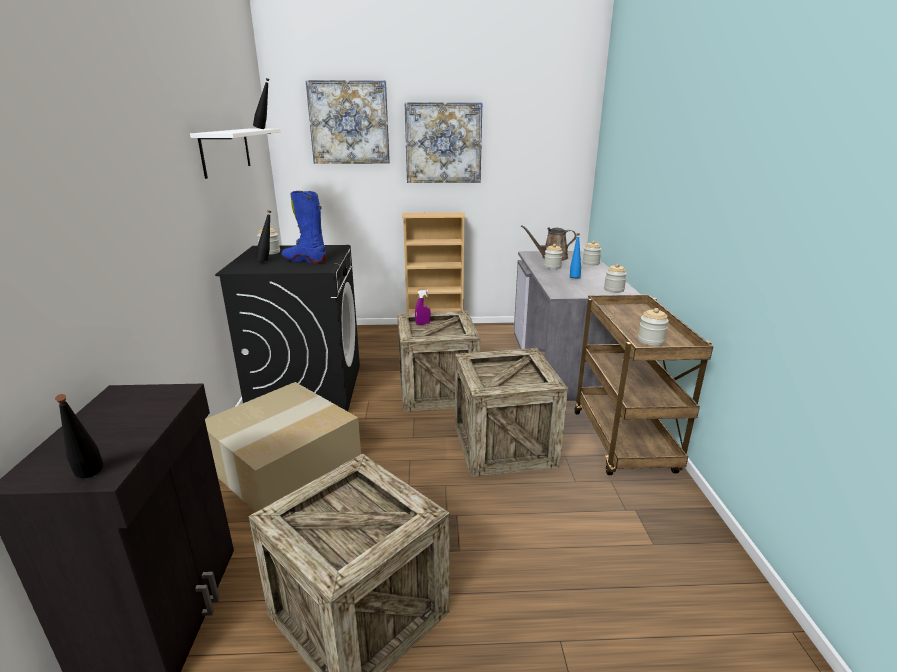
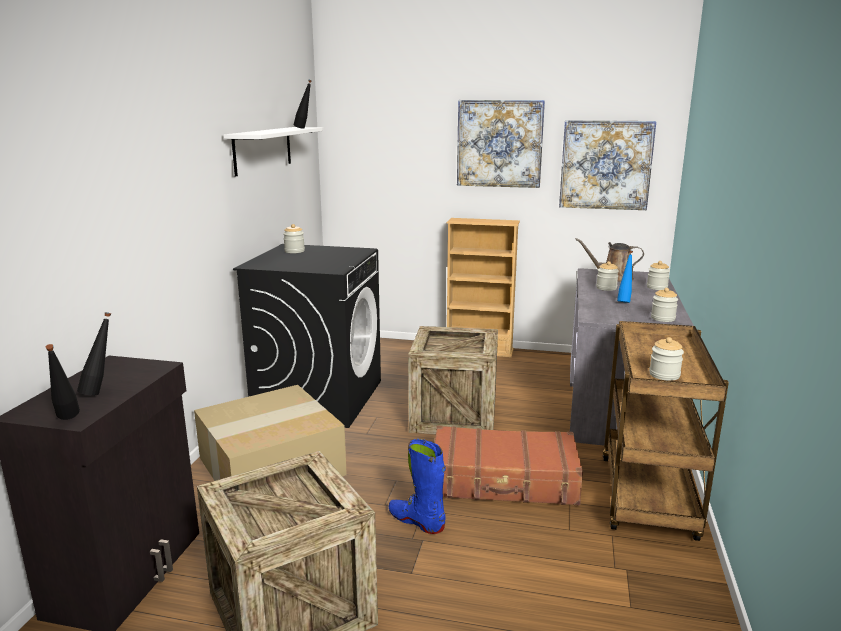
camera: 15 degrees right, 5 degrees down
black bottle [255,210,271,261] -> black bottle moved to [77,312,111,395]
blue boot [282,191,326,263] -> blue boot moved to [389,439,446,534]
picture [305,80,390,164] -> picture moved to [559,120,656,210]
purple spray bottle [415,290,431,325] -> none
crate [455,348,568,477] -> brown suitcase [435,426,583,505]

